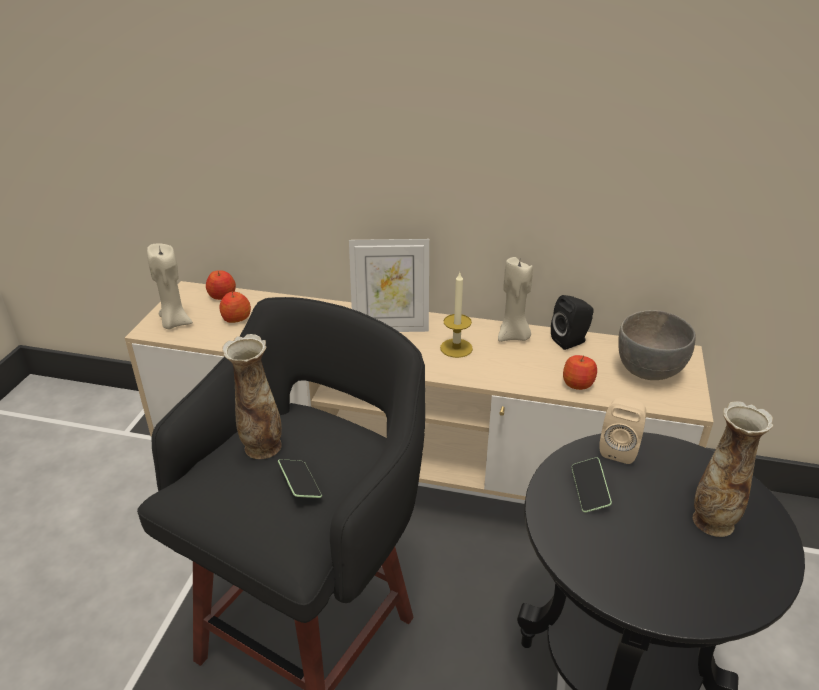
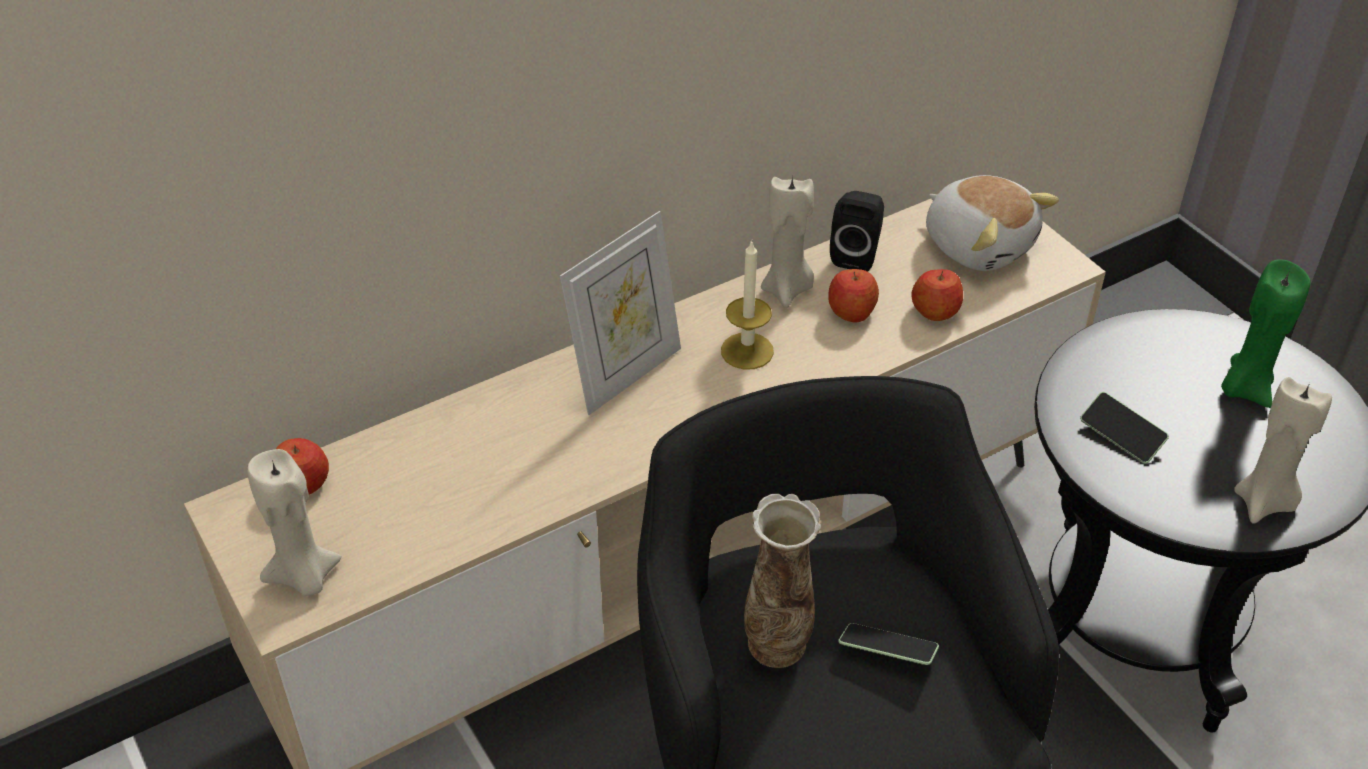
camera: 45 degrees left, 10 degrees up
apple [219,292,251,323] -> apple moved to [828,269,879,323]
beige speaker [599,397,646,464] -> none
grey bowl [618,310,696,380] -> plush toy [926,175,1059,271]
vase [693,401,773,537] -> green candle [1221,259,1311,408]
none -> beige candle [1234,377,1332,524]

